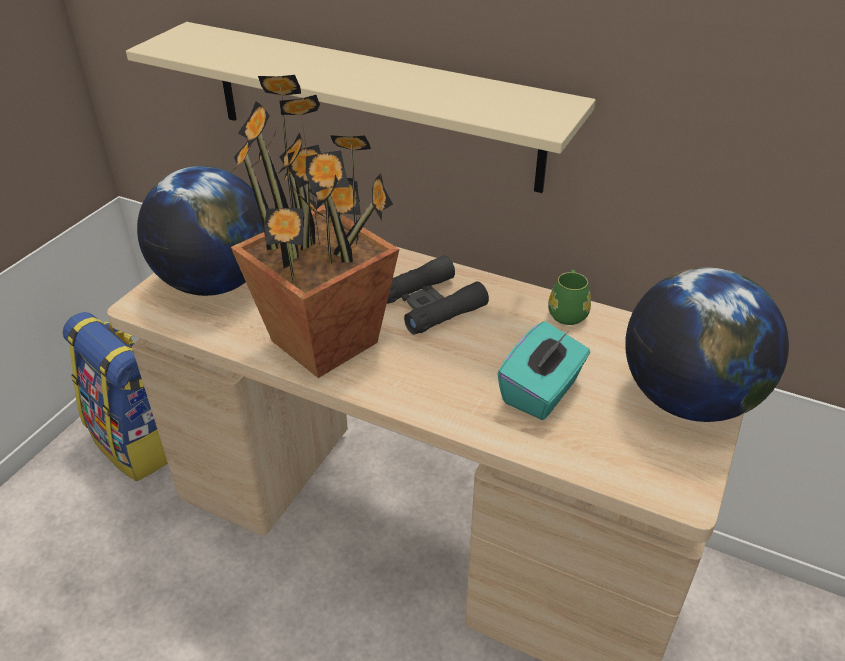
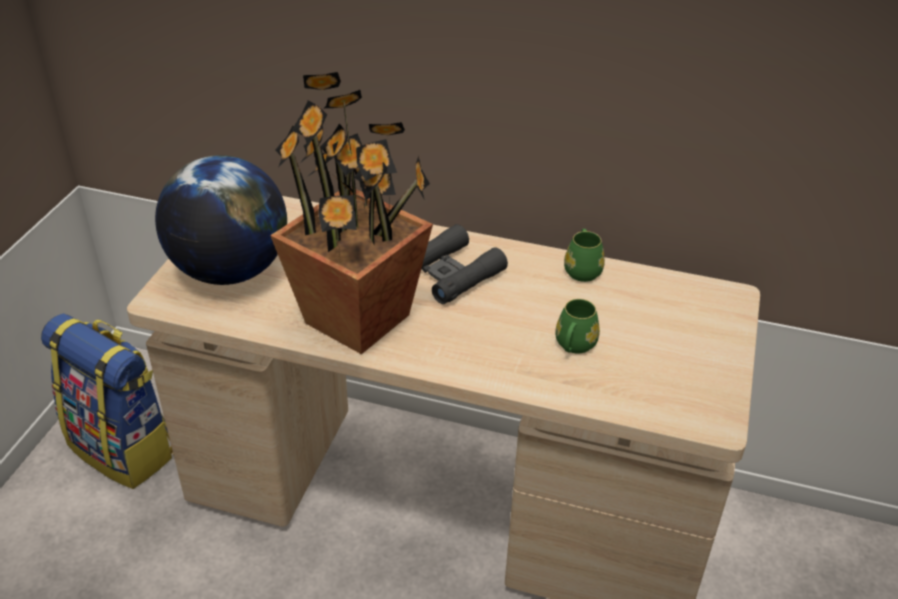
camera: 10 degrees left, 0 degrees up
beige shelf [126,22,596,193] -> none
turquoise tissue box [497,321,590,420] -> green mug [556,299,600,354]
globe [625,267,789,422] -> none

